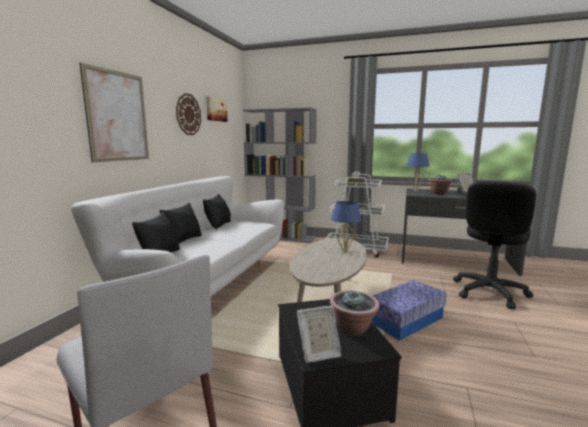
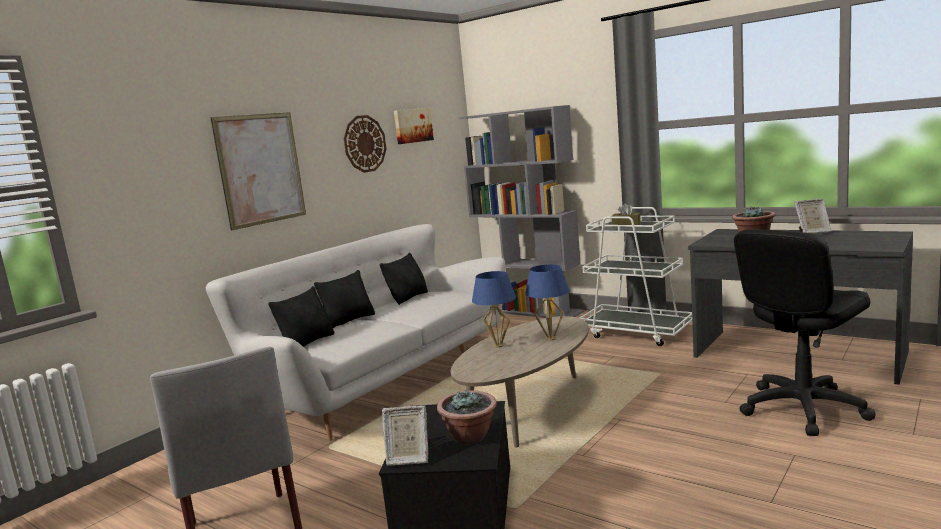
camera: 20 degrees right, 0 degrees up
storage box [372,280,447,340] -> none
blue table lamp [406,153,429,191] -> blue table lamp moved to [472,271,516,348]

